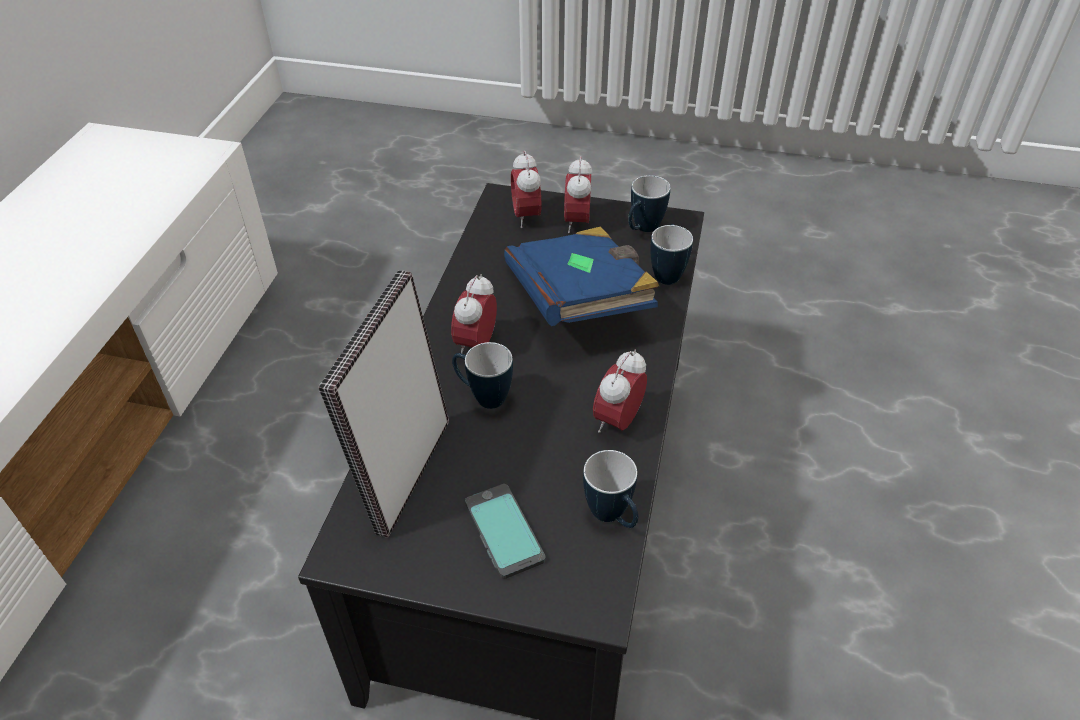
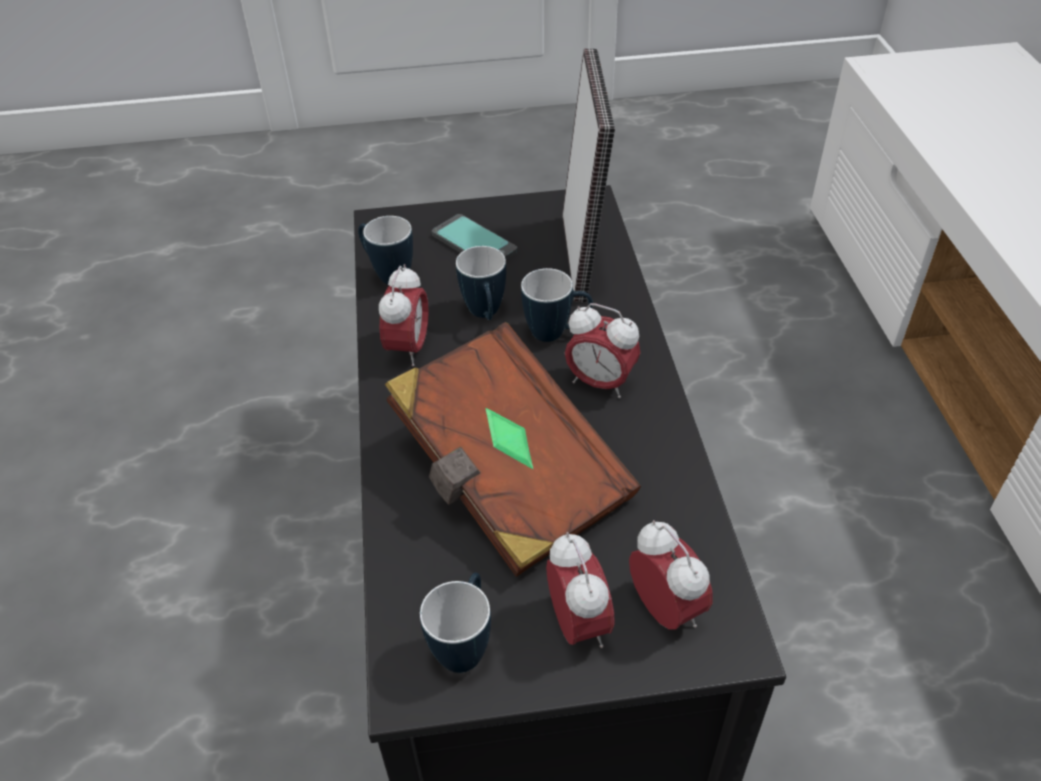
camera: 160 degrees right, 0 degrees up
alarm clock [451,274,497,354] -> alarm clock turned 120 degrees clockwise [565,303,640,398]
blue book [504,227,659,326] -> brown book [385,322,641,577]
mug [650,224,693,285] -> mug moved to [456,246,506,320]

